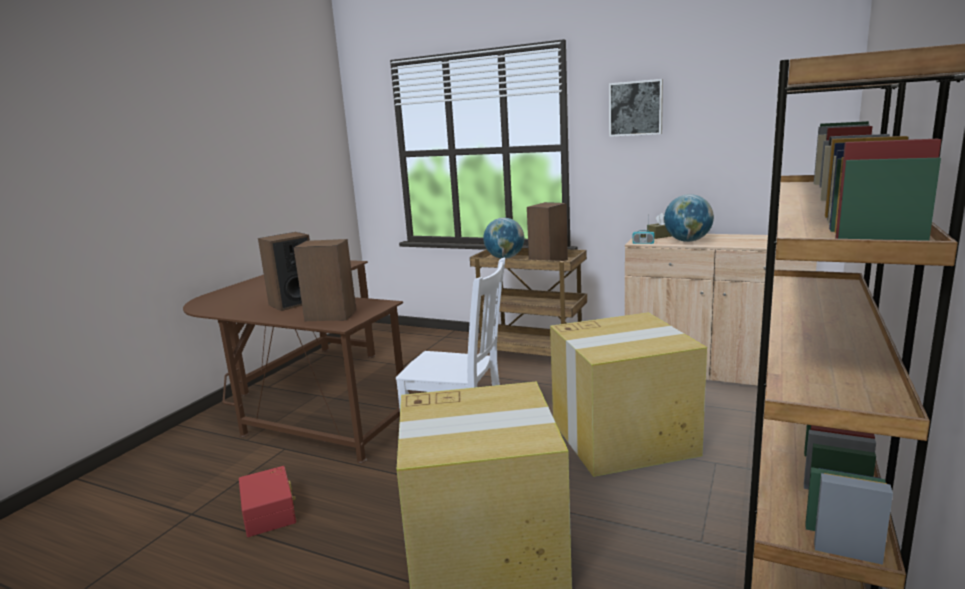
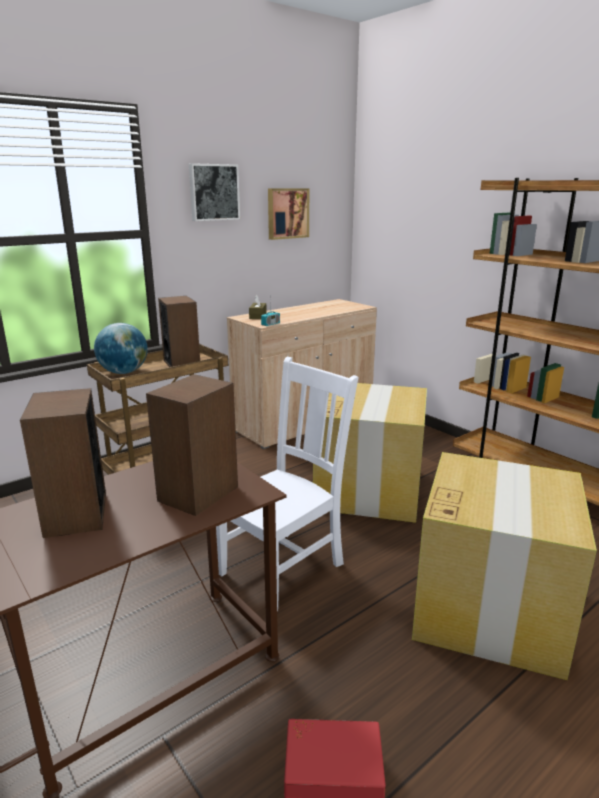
camera: 65 degrees left, 5 degrees up
globe [664,194,714,242] -> none
none -> picture [268,188,309,240]

